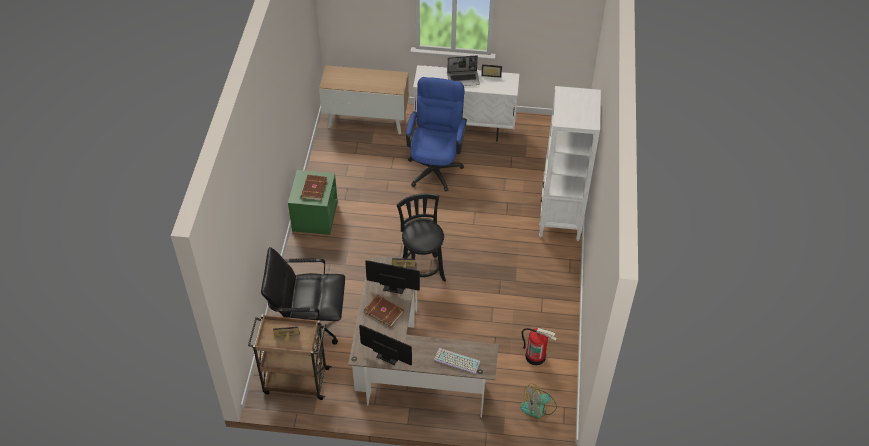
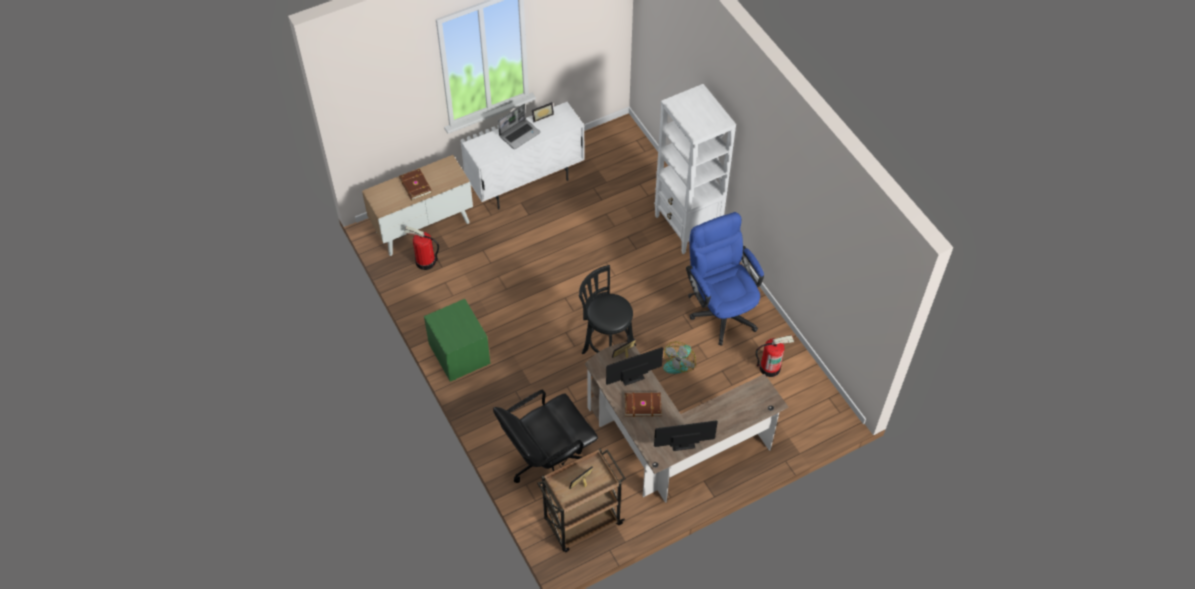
camera: 35 degrees left, 5 degrees up
brown book [301,175,327,201] -> brown book moved to [399,168,432,200]
blue office chair [406,77,467,192] -> blue office chair moved to [686,212,764,346]
keyboard [434,348,480,374] -> none
fan [520,383,557,419] -> fan moved to [663,341,696,374]
none -> fire extinguisher [404,226,439,270]

